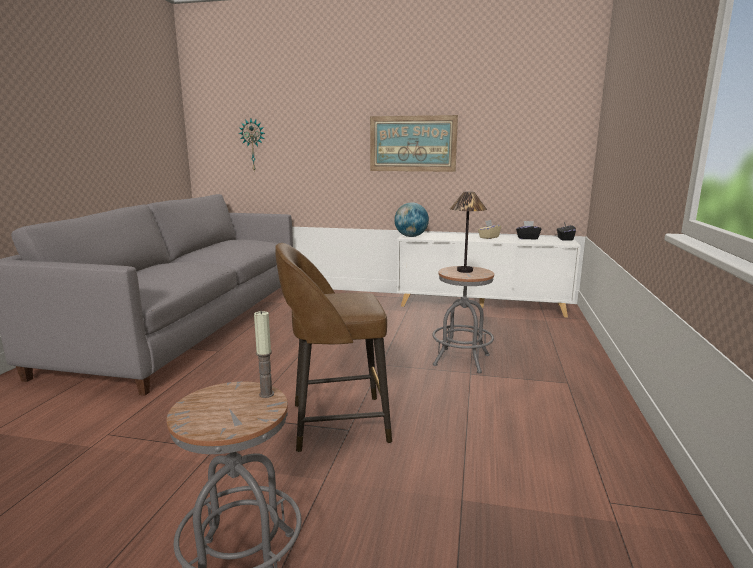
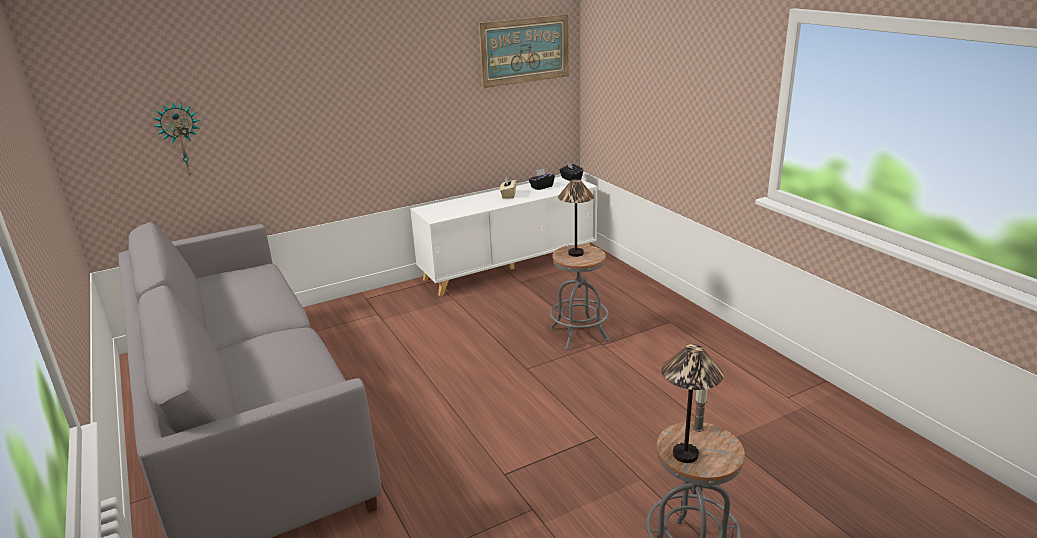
camera: 40 degrees left, 10 degrees up
brown stool [275,243,392,452] -> none
picture [370,115,458,172] -> picture moved to [479,14,569,88]
globe [394,202,429,237] -> none
none -> table lamp [661,344,724,463]

